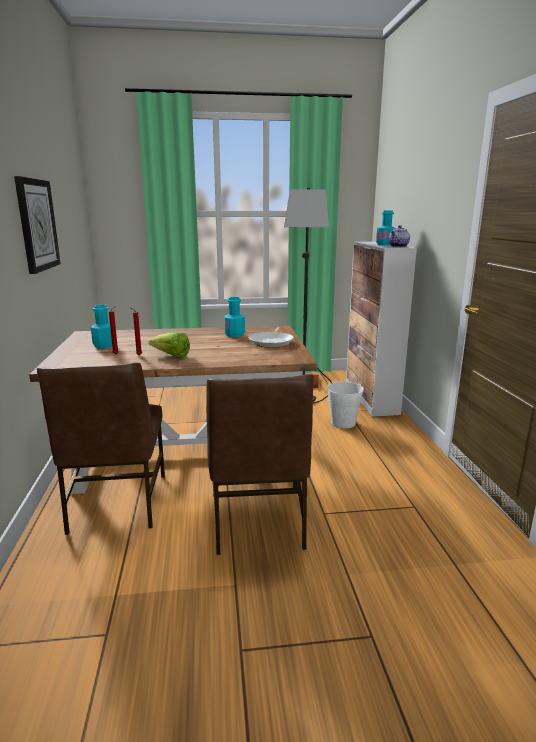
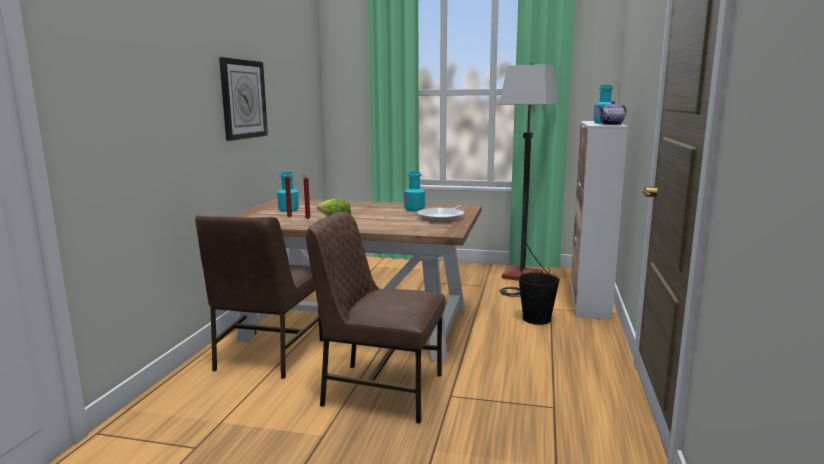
camera: 20 degrees right, 5 degrees down
brown chair [206,374,314,555] -> brown chair turned 90 degrees clockwise [306,212,446,424]
white bucket [327,381,364,428] -> black bucket [518,272,560,325]

